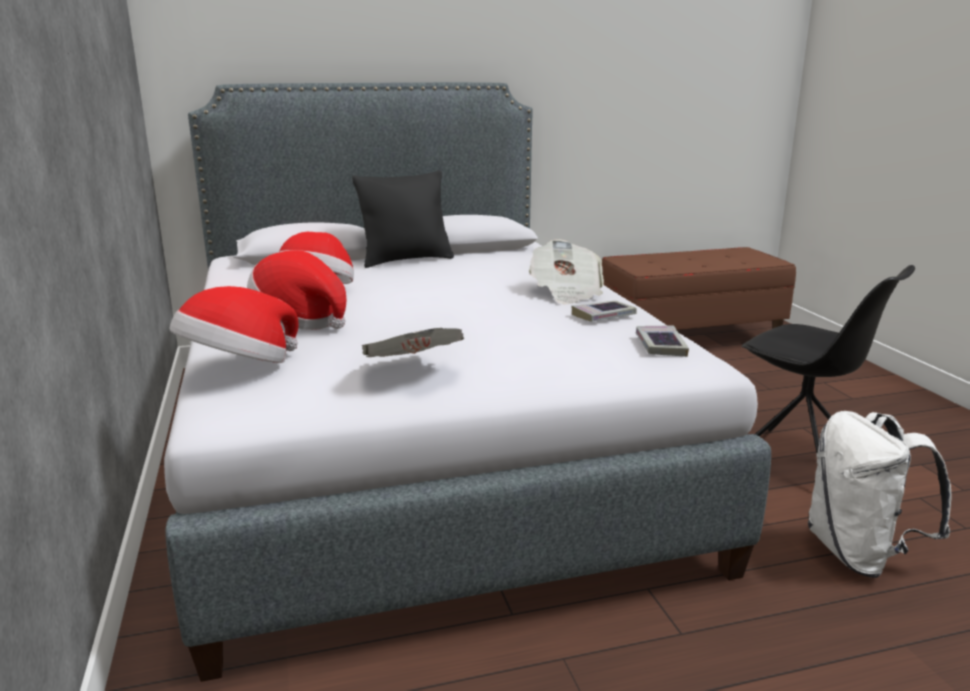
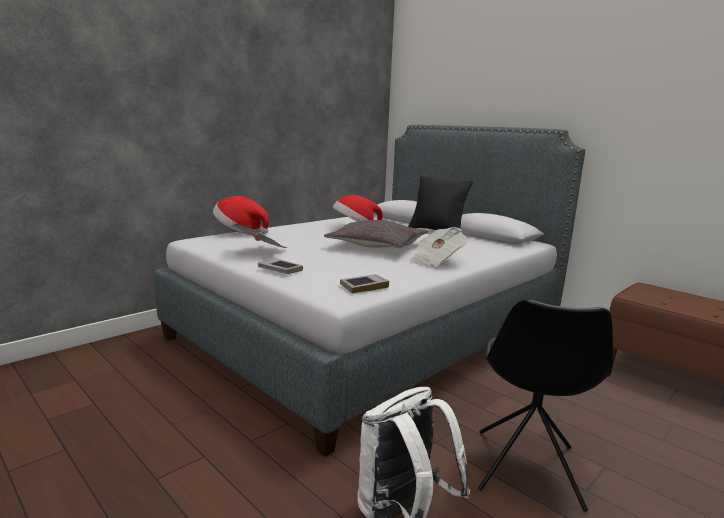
camera: 60 degrees right, 5 degrees down
hat [247,250,346,330] -> none
book [572,301,636,322] -> book moved to [258,257,303,274]
none -> grey pillow [324,220,428,248]

